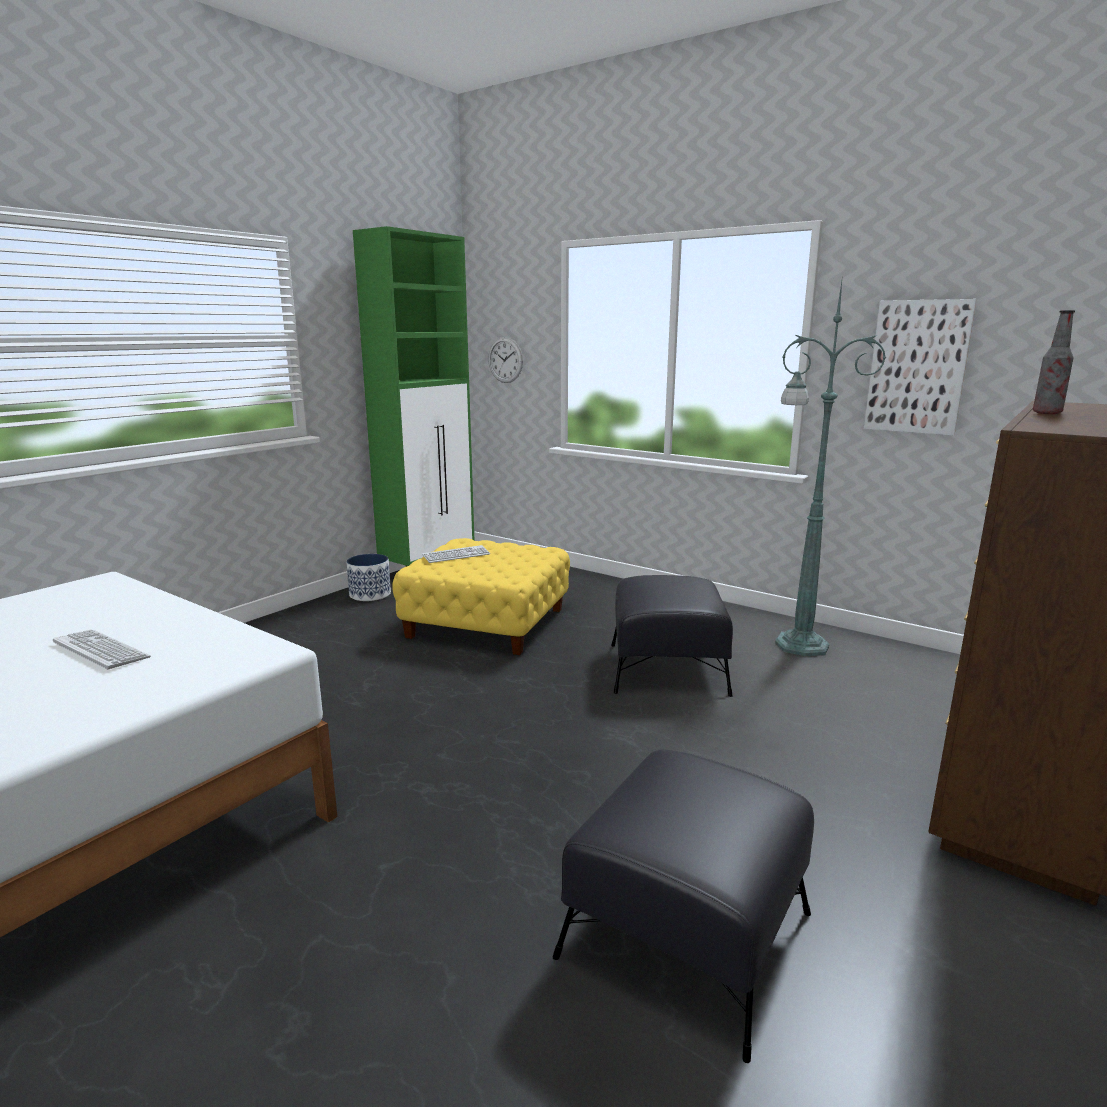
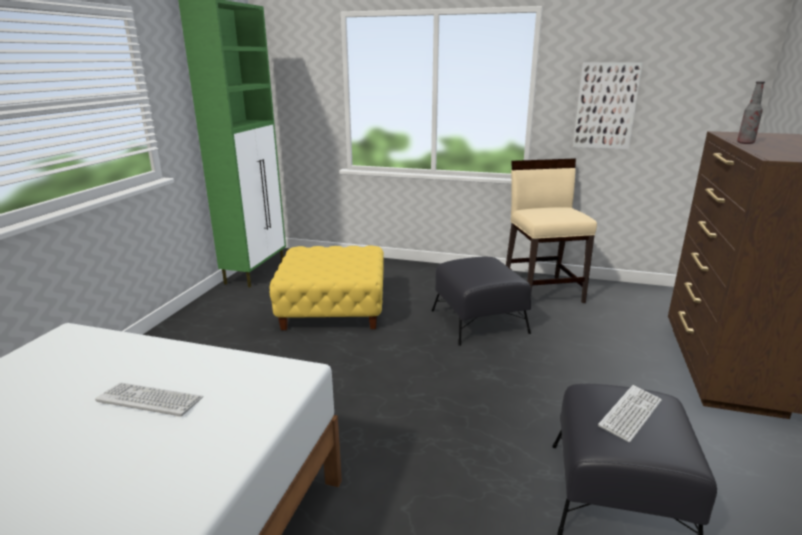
camera: 20 degrees left, 5 degrees up
planter [346,554,391,601] -> none
keyboard [422,545,490,563] -> keyboard moved to [598,385,662,443]
wall clock [488,337,523,383] -> none
green floor lamp [775,275,886,656] -> beige chair [506,159,597,303]

